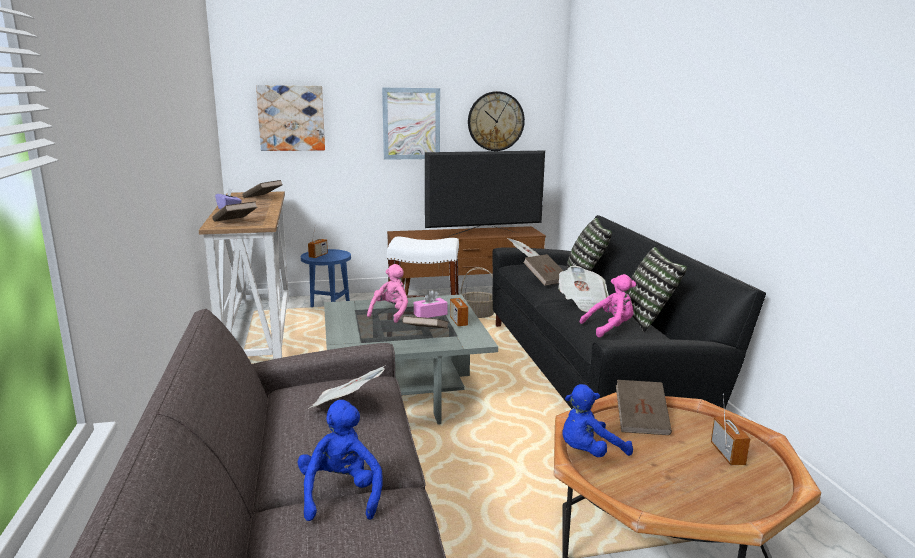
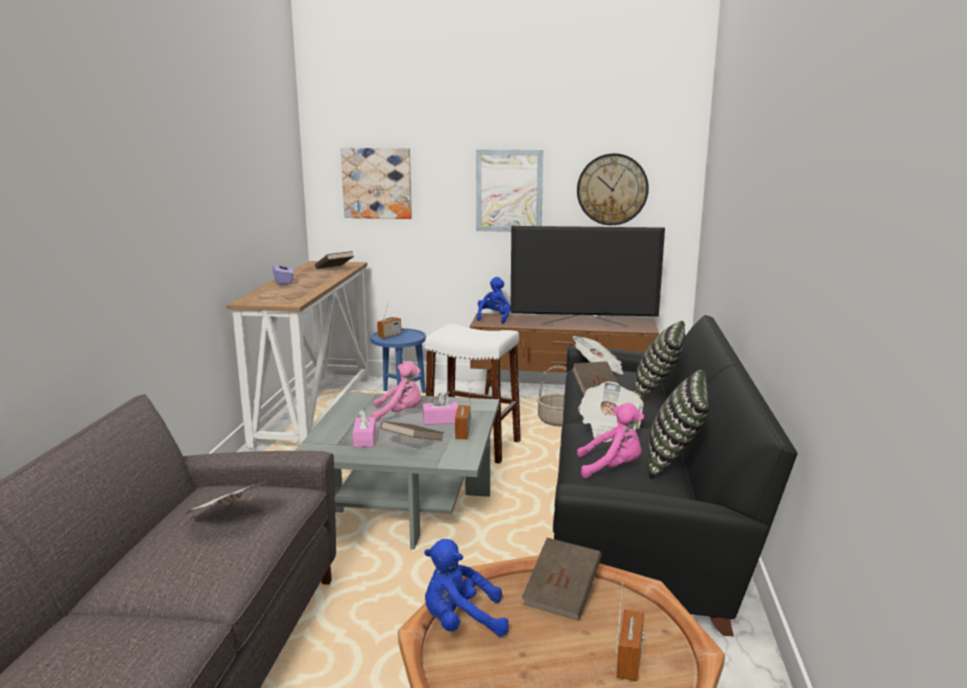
camera: 20 degrees right, 0 degrees up
brown book [212,201,257,222] -> none
blue plush toy [298,400,383,521] -> blue plush toy moved to [477,277,511,324]
pink plush toy [367,264,408,323] -> pink plush toy turned 45 degrees clockwise [372,361,422,422]
none -> pink tissue box [353,410,376,447]

